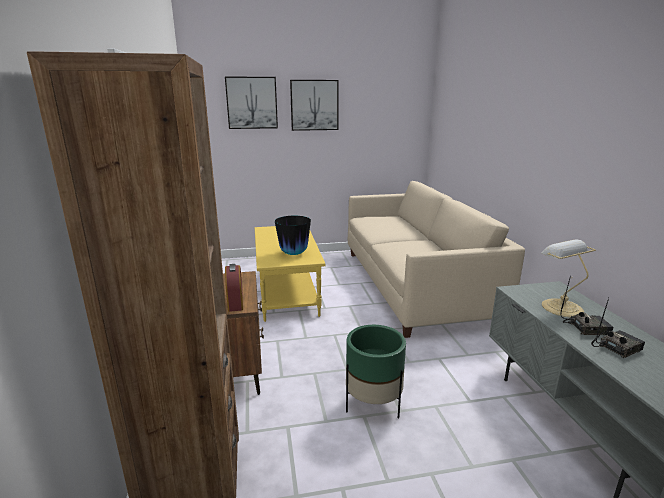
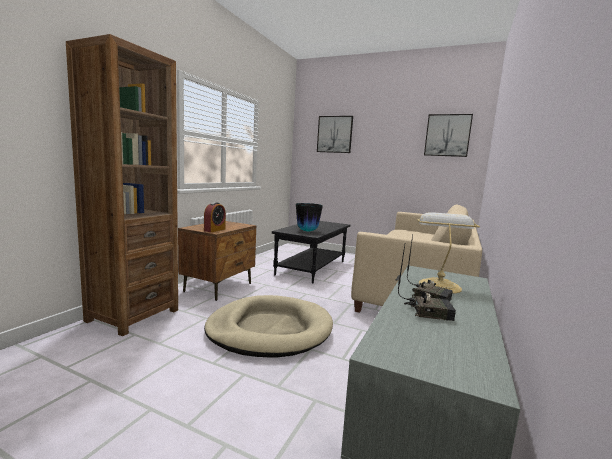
camera: 35 degrees right, 10 degrees down
yellow coffee table [255,226,326,322] -> black coffee table [272,221,350,283]
picture [290,80,339,131] -> picture moved to [424,114,473,157]
green planter [346,325,406,418] -> beige dog bed [204,295,333,357]

